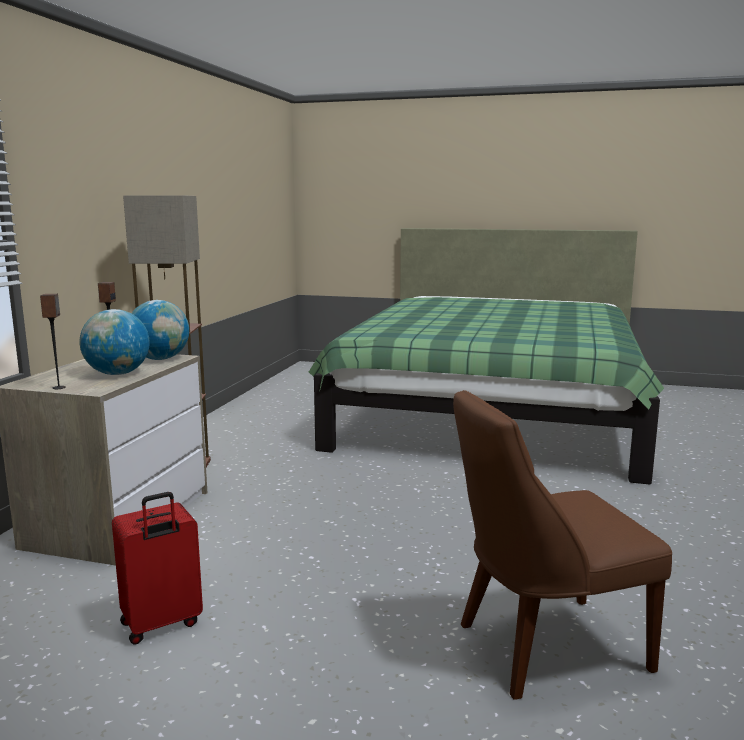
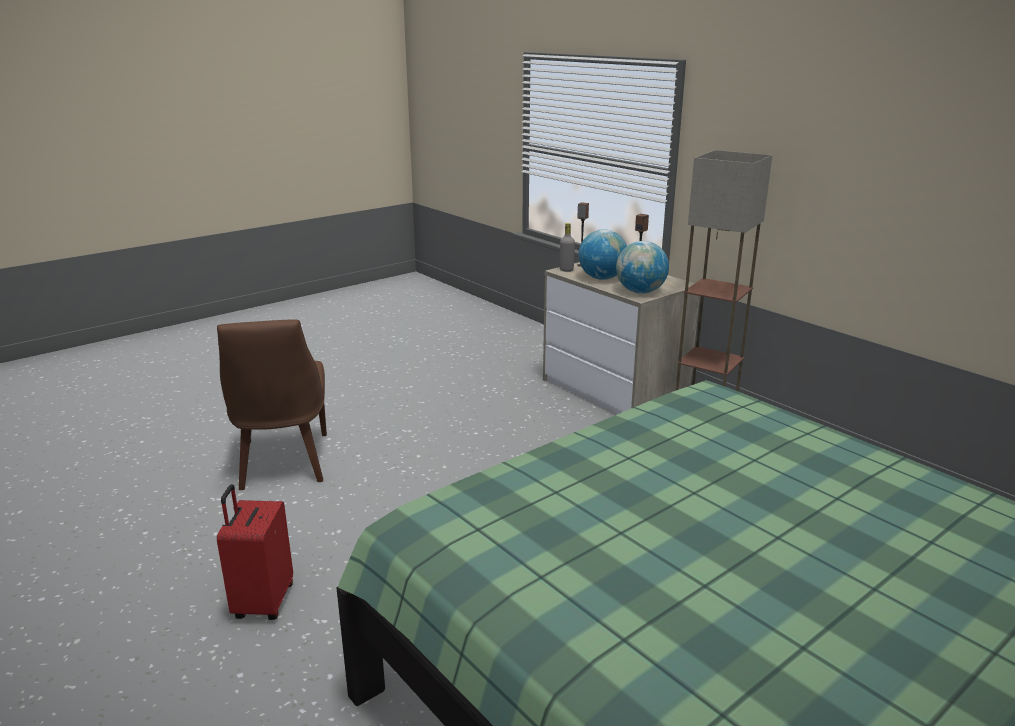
camera: 125 degrees right, 10 degrees up
red suitcase [112,492,203,645] -> red suitcase moved to [217,484,293,620]
brown chair [453,390,672,700] -> brown chair turned 150 degrees clockwise [217,319,327,490]
none -> grey bottle [560,223,575,272]

